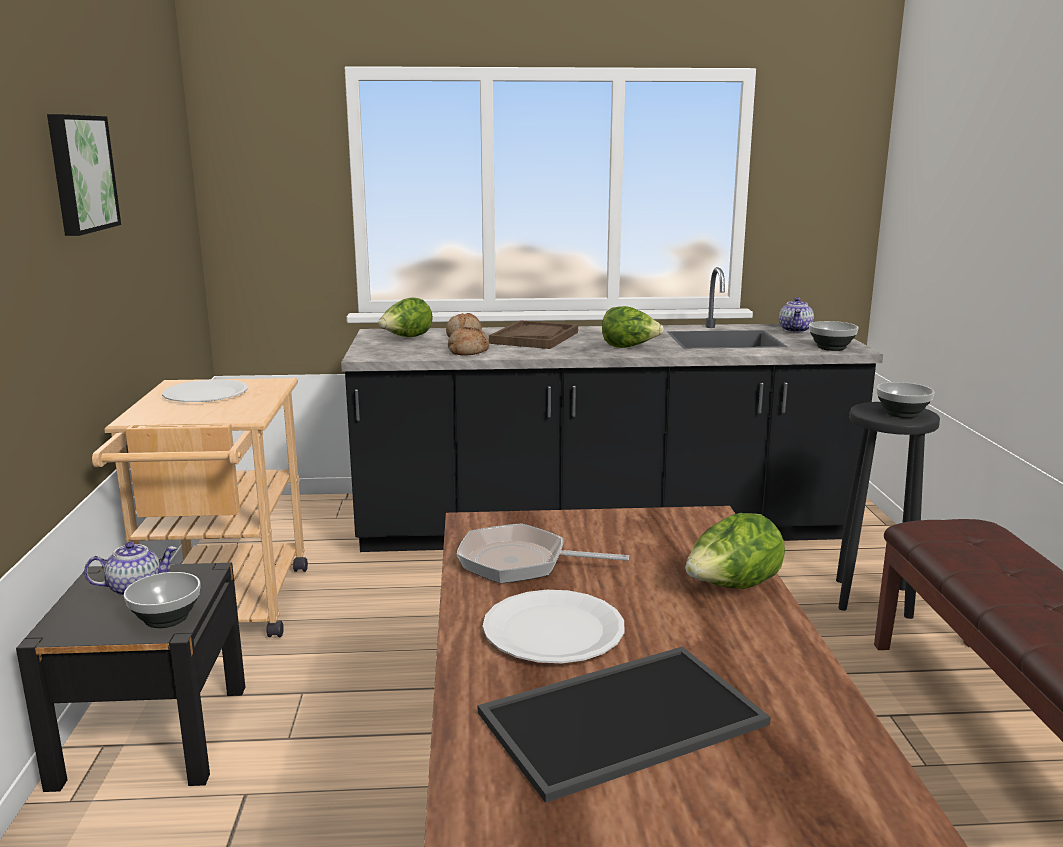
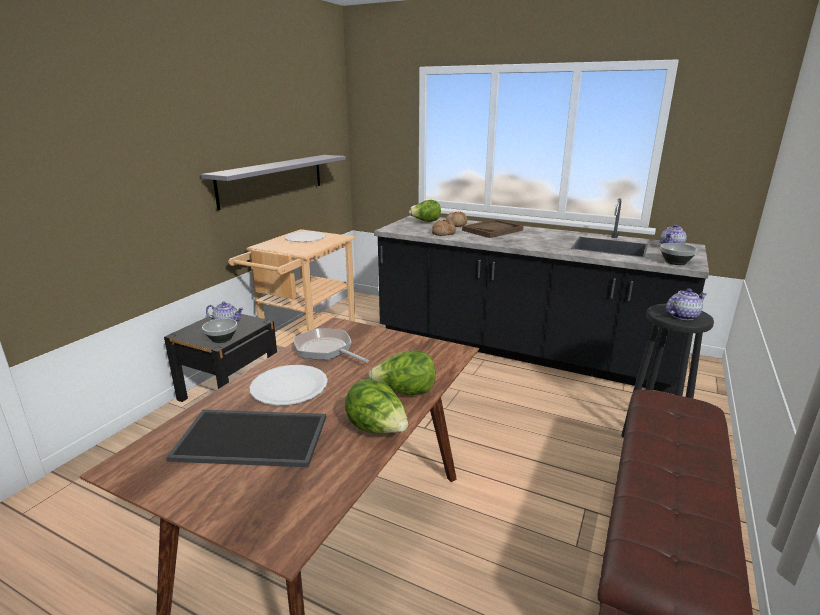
camera: 30 degrees right, 5 degrees up
picture [47,114,121,236] -> none
lettuce [602,306,664,348] -> lettuce moved to [345,378,408,434]
bowl [876,382,935,418] -> teapot [666,289,707,320]
none -> grey shelf [201,155,346,210]

